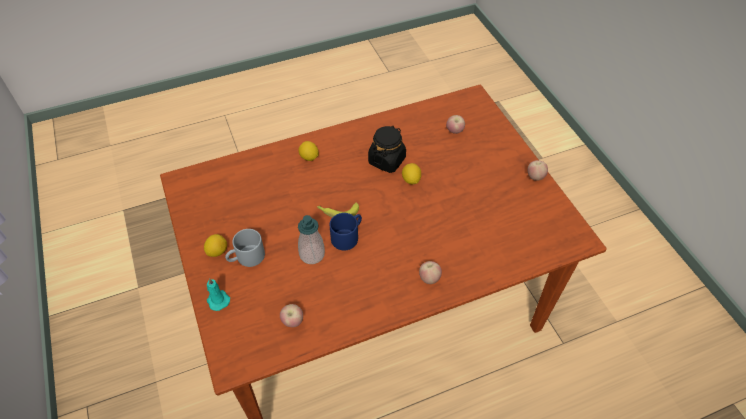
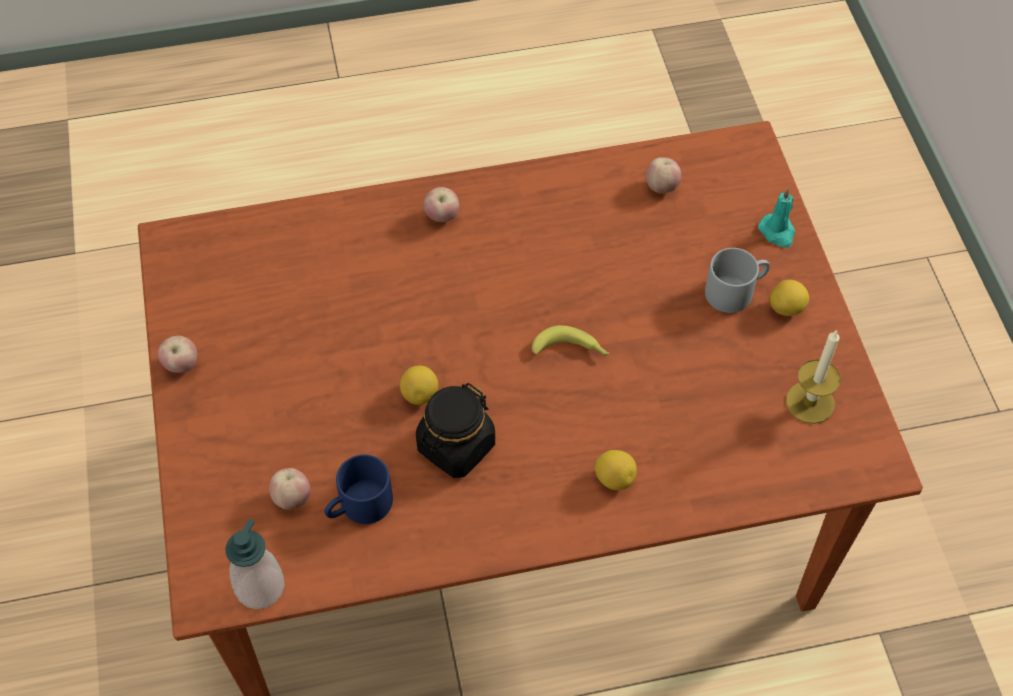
camera: 170 degrees left, 5 degrees up
soap dispenser [298,215,325,264] -> soap dispenser moved to [225,519,285,609]
blue mug [330,213,362,250] -> blue mug moved to [324,454,393,524]
none -> candle [786,329,841,424]

